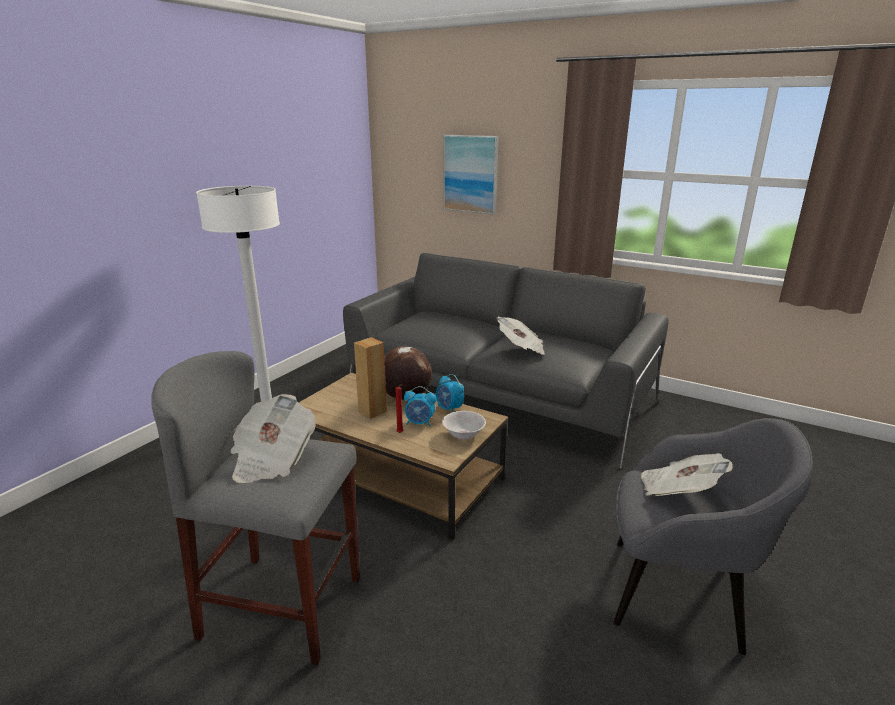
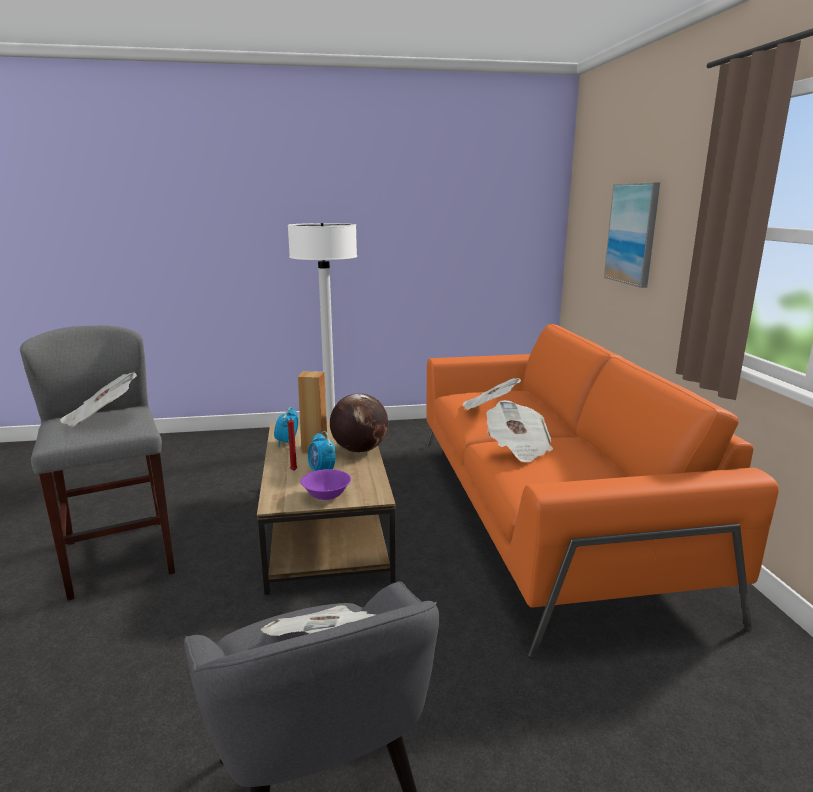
camera: 50 degrees right, 5 degrees down
grey sofa [343,253,669,469] -> orange sofa [426,324,779,657]
alarm clock [436,374,464,412] -> alarm clock moved to [274,407,298,447]
white bowl [442,411,486,440] -> purple bowl [301,469,351,501]
none -> newspaper [463,378,521,411]

